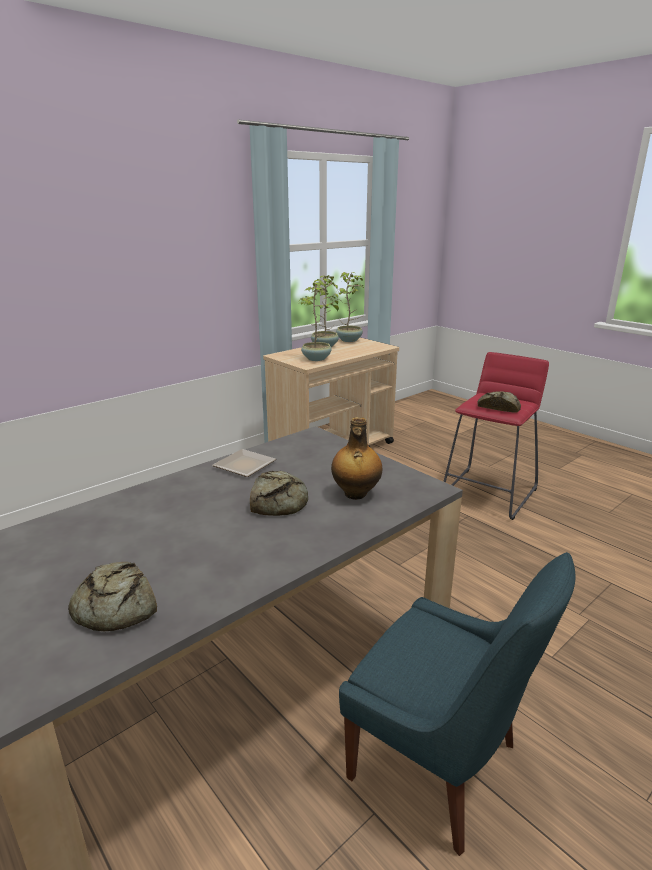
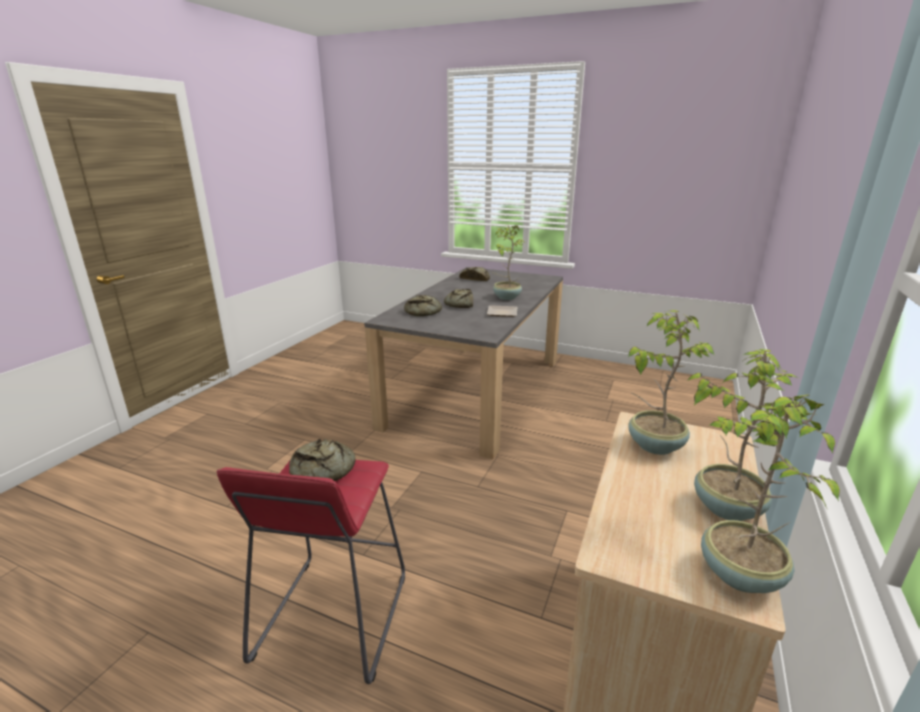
camera: 155 degrees right, 0 degrees up
bottle [331,417,382,500] -> bread [404,295,442,316]
blue chair [339,552,575,856] -> none
none -> potted plant [493,225,526,300]

